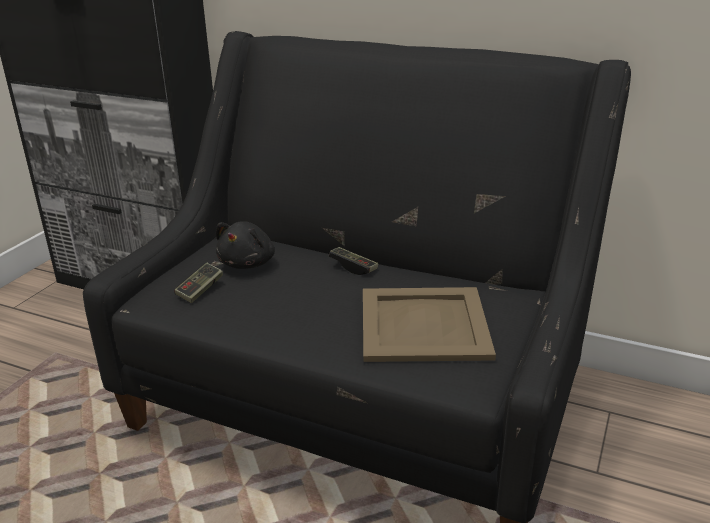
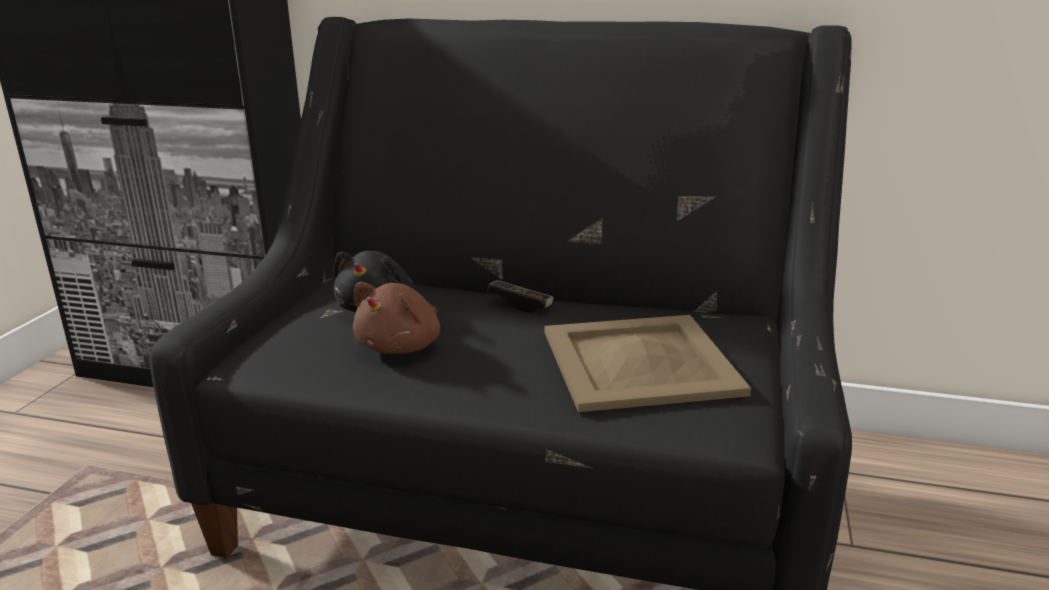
camera: 10 degrees left, 5 degrees down
game controller [174,263,223,303] -> none
none -> brown plush toy [353,282,440,354]

